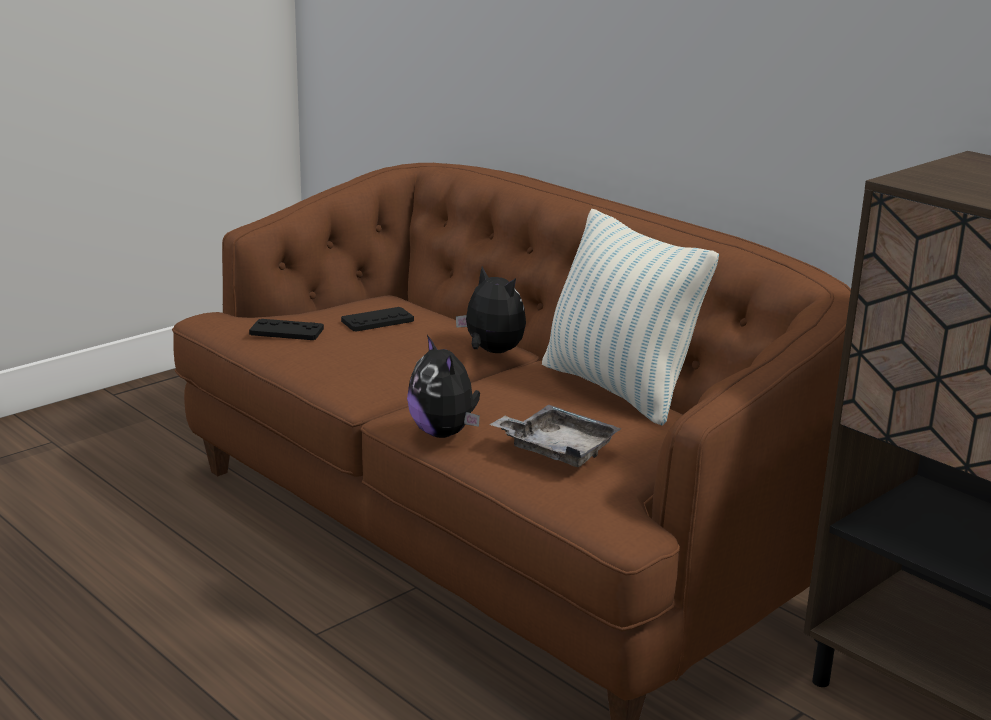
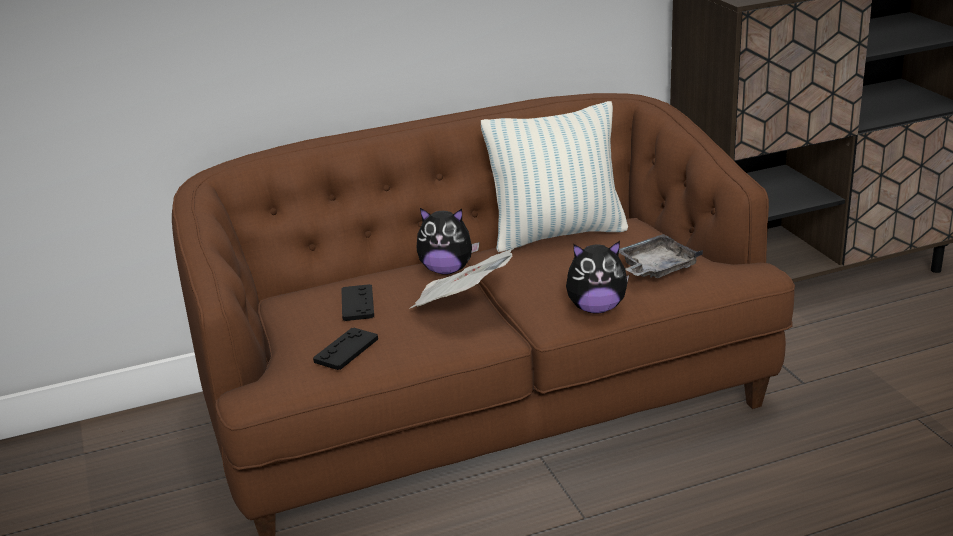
camera: 65 degrees left, 5 degrees up
plush toy [456,266,526,353] -> plush toy turned 150 degrees counterclockwise [417,208,480,275]
none -> newspaper [409,248,514,309]

